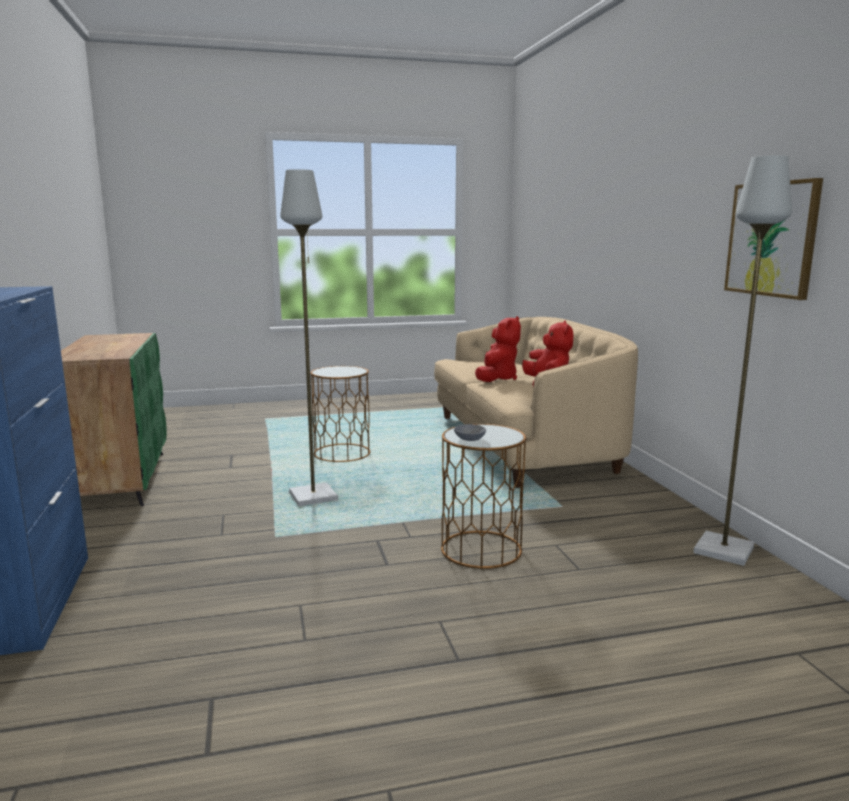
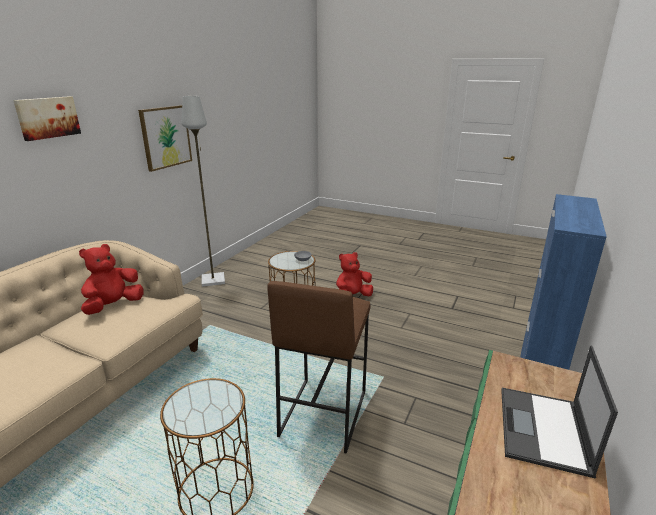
camera: 140 degrees left, 10 degrees up
grey floor lamp [280,169,338,506] -> brown stool [267,281,370,454]
red plush toy [475,316,521,382] -> red plush toy moved to [336,252,373,296]
none -> picture [13,96,81,141]
none -> laptop [501,345,618,479]

